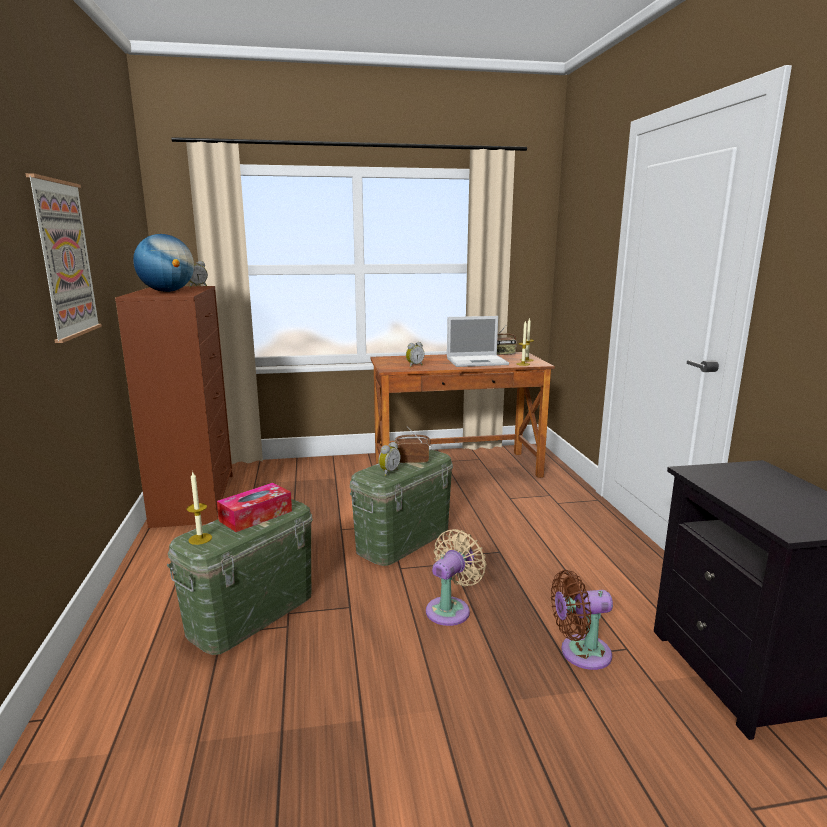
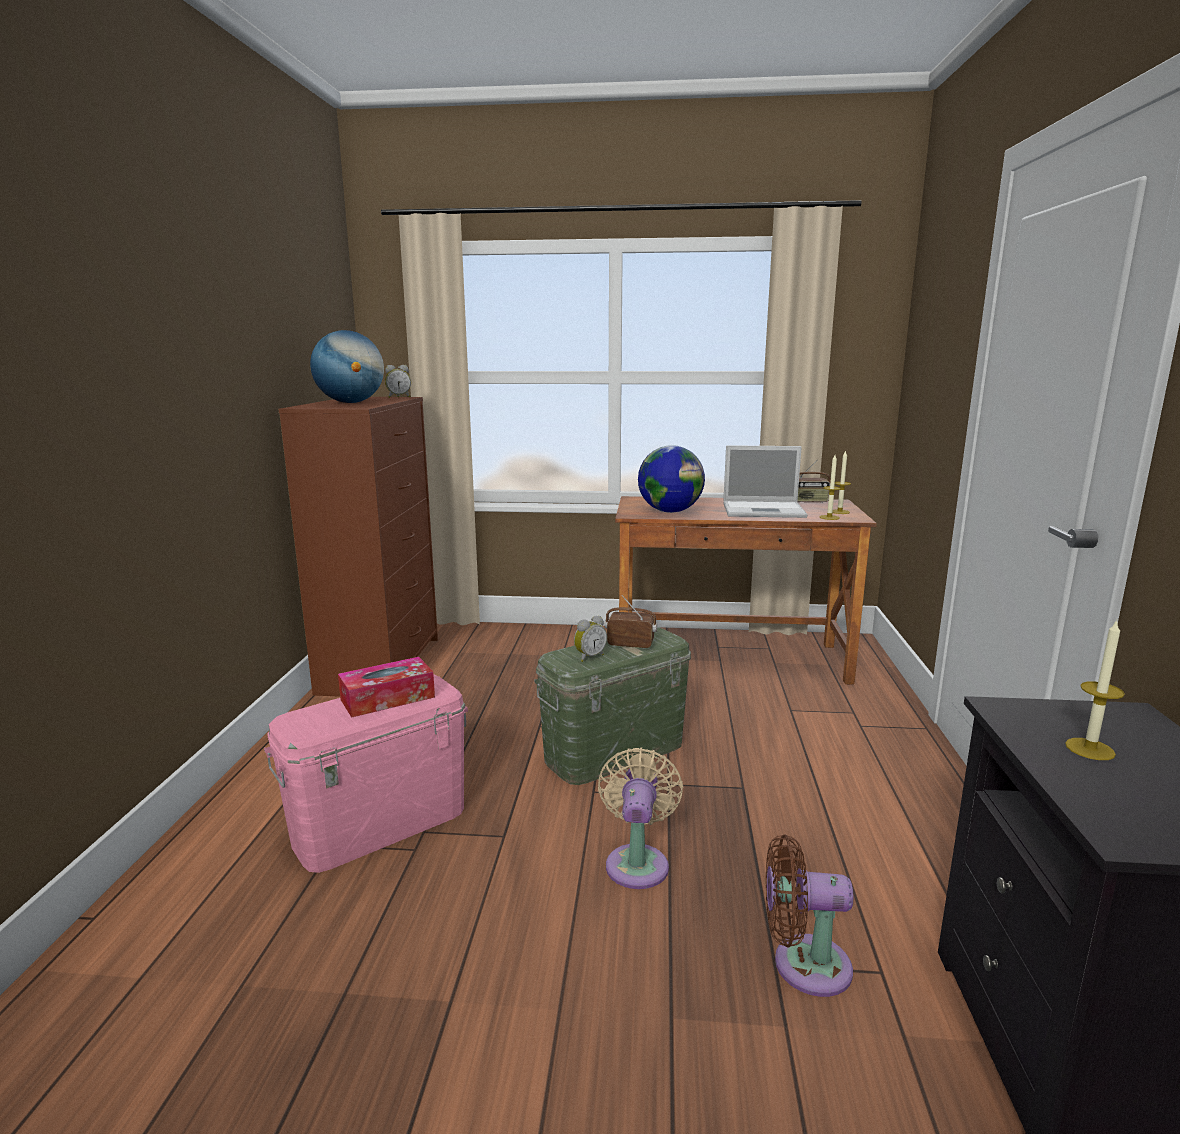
camera: 15 degrees right, 0 degrees up
picture [25,173,102,343] -> none
green storage box [167,499,313,655] -> pink storage box [264,674,468,873]
candle [186,472,212,545] -> candle moved to [1065,620,1125,760]
alarm clock [406,342,425,367] -> globe [638,445,705,513]
beige fan [426,529,486,626] -> beige fan turned 45 degrees counterclockwise [598,747,683,889]

